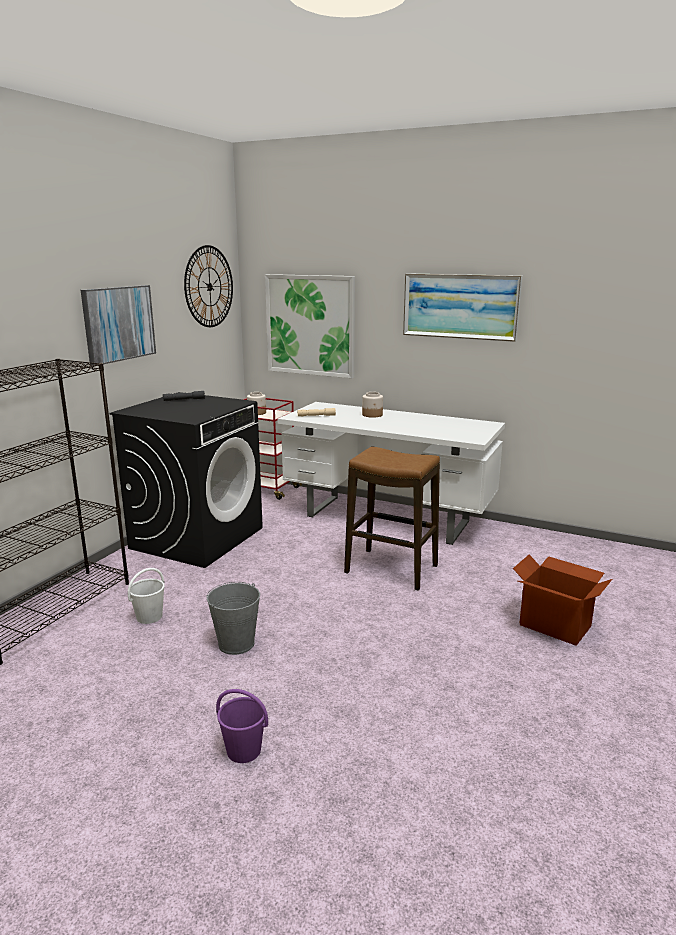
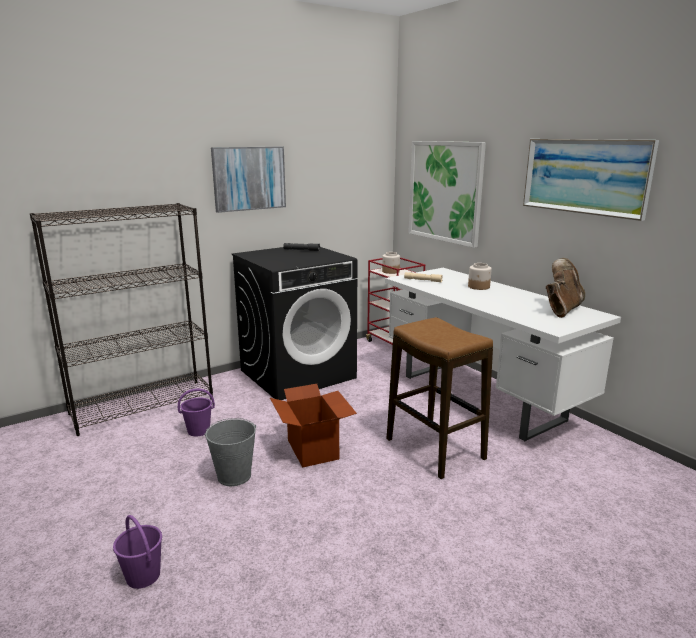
camera: 30 degrees right, 0 degrees up
white bucket [128,568,165,624] -> purple bucket [178,389,215,436]
wall clock [184,245,233,327] -> none
cardboard box [513,555,612,646] -> cardboard box moved to [270,384,357,468]
none -> brown boot [546,258,585,318]

